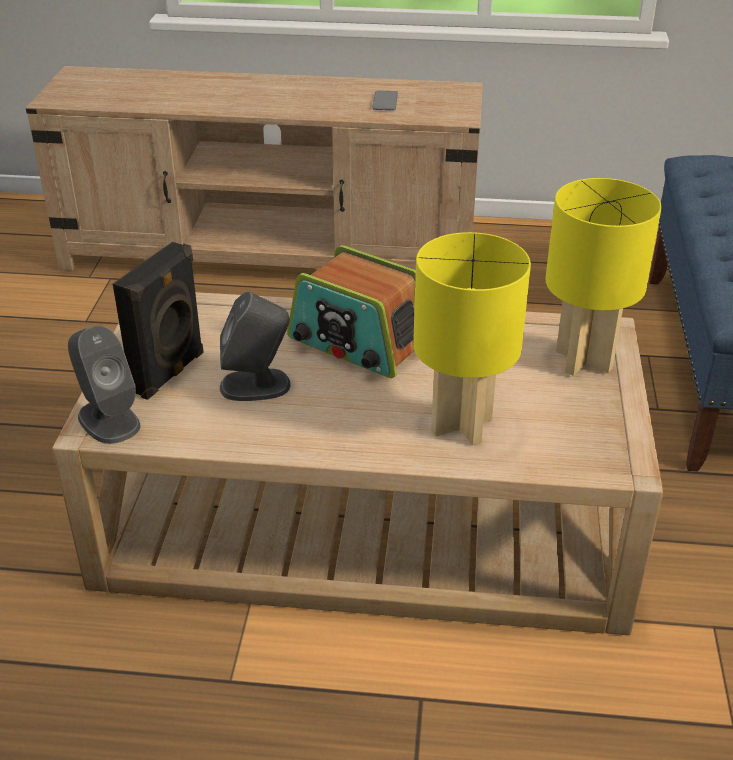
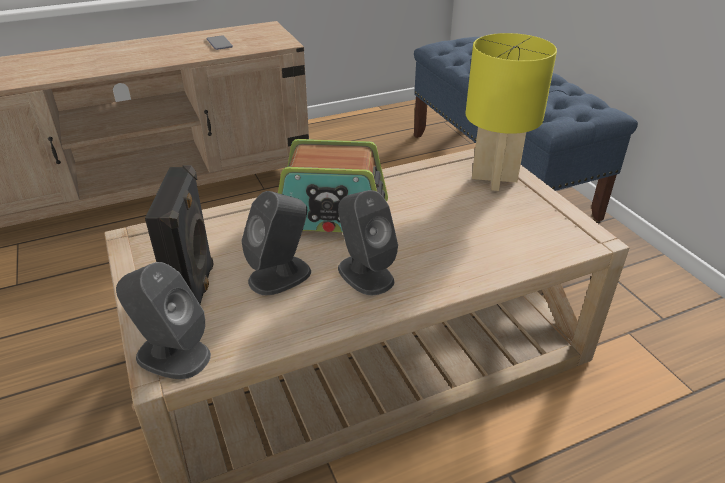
camera: 30 degrees left, 0 degrees up
yellow table lamp [413,232,531,446] -> none
none -> grey speaker [338,190,398,295]

